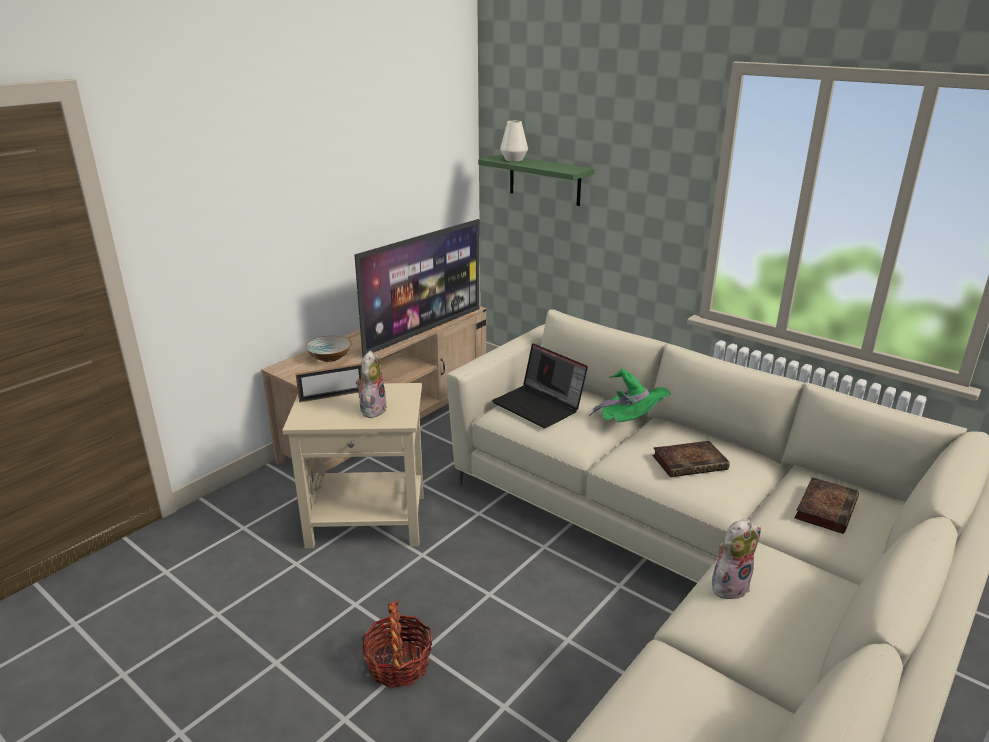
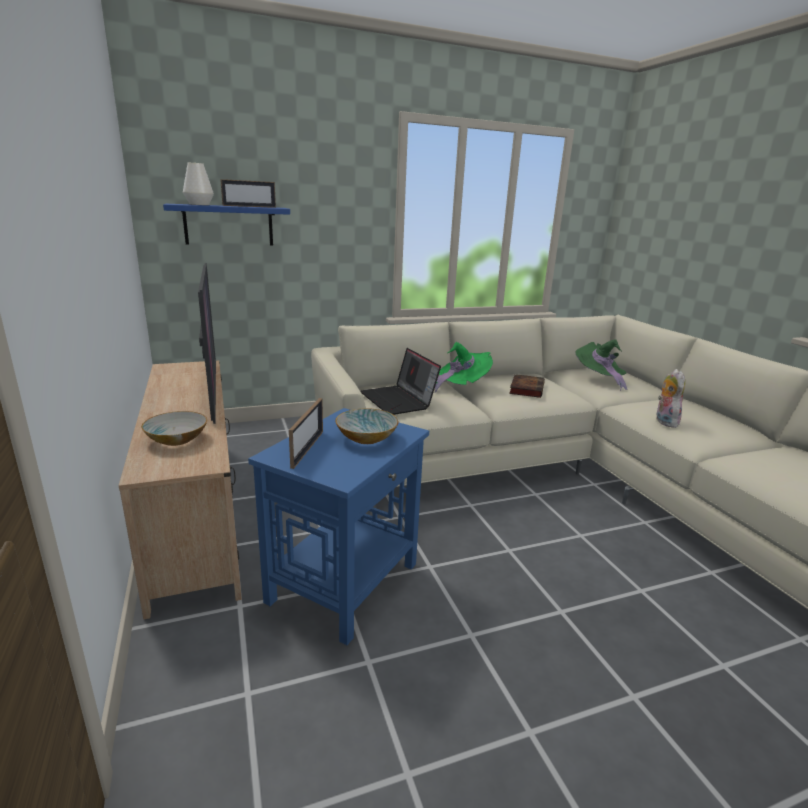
camera: 60 degrees left, 5 degrees down
beige side table [282,383,424,548] -> blue side table [248,408,429,645]
plush toy [356,351,387,418] -> bowl [335,408,399,444]
basket [362,600,432,688] -> none
green shelf [478,154,594,206] -> blue shelf [163,204,290,246]
laptop [492,343,588,428] -> laptop turned 75 degrees clockwise [360,348,441,415]
book [795,477,859,534] -> green hat [575,339,628,391]
none -> picture frame [220,179,276,208]

